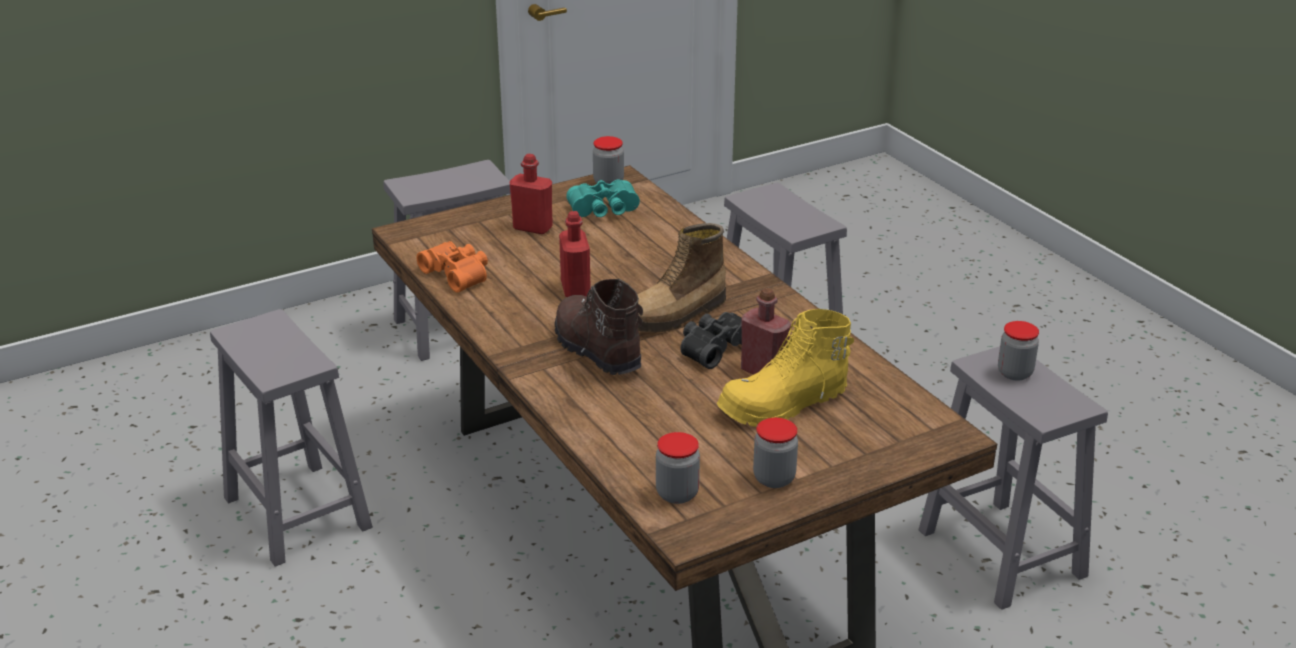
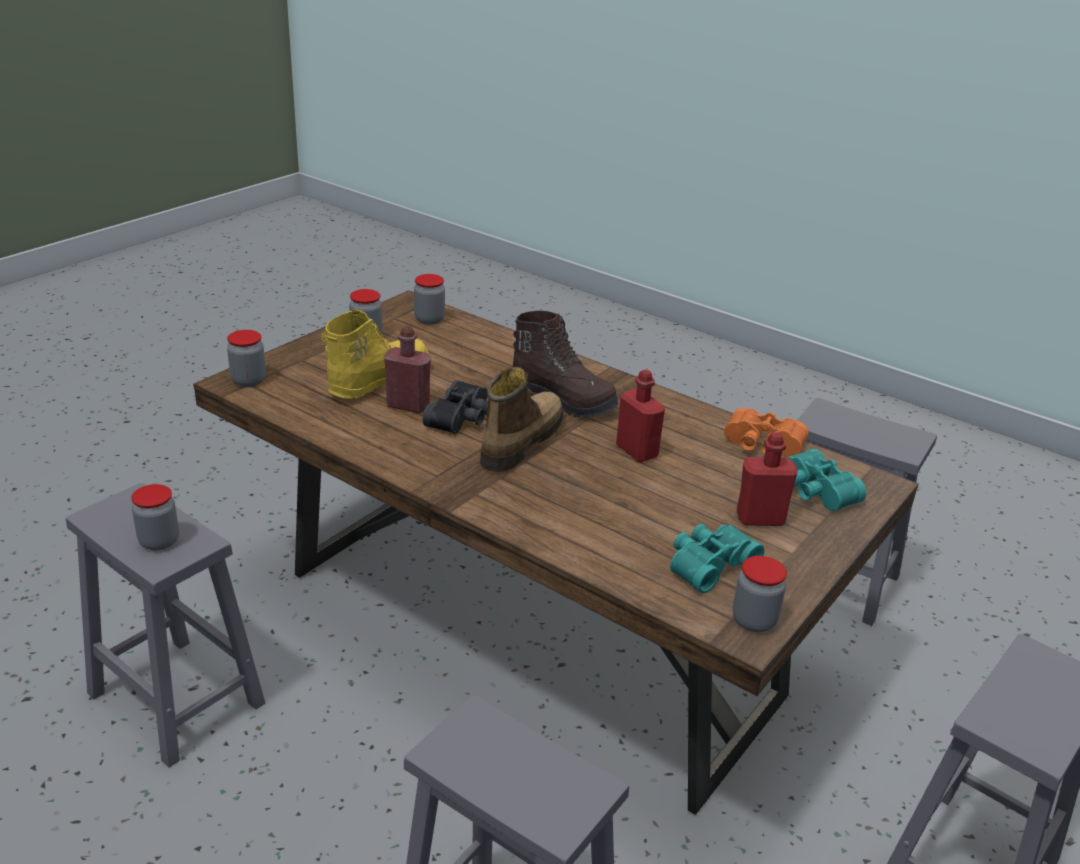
camera: 155 degrees right, 0 degrees up
none -> jar [227,330,266,387]
none -> turquoise binoculars [785,449,866,511]

